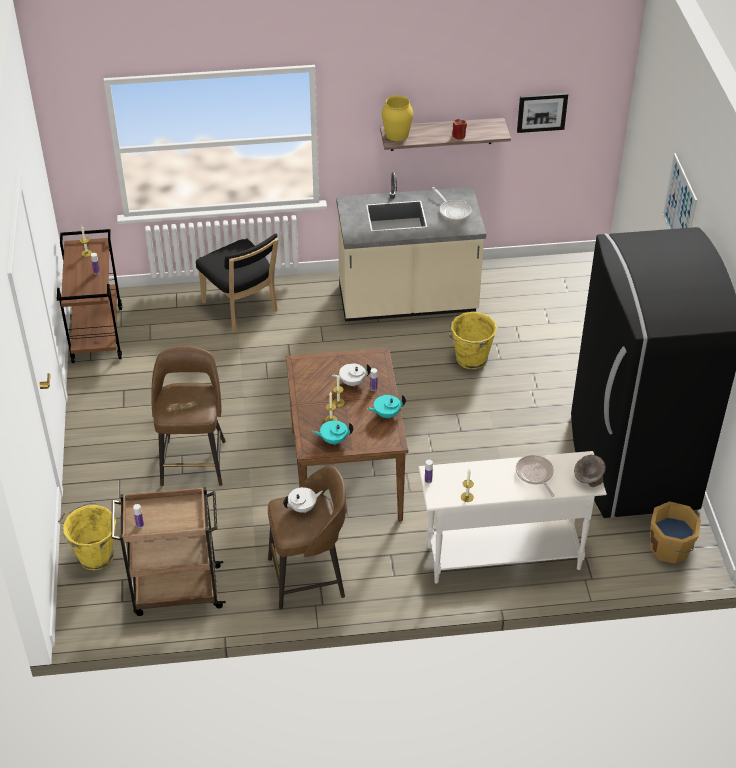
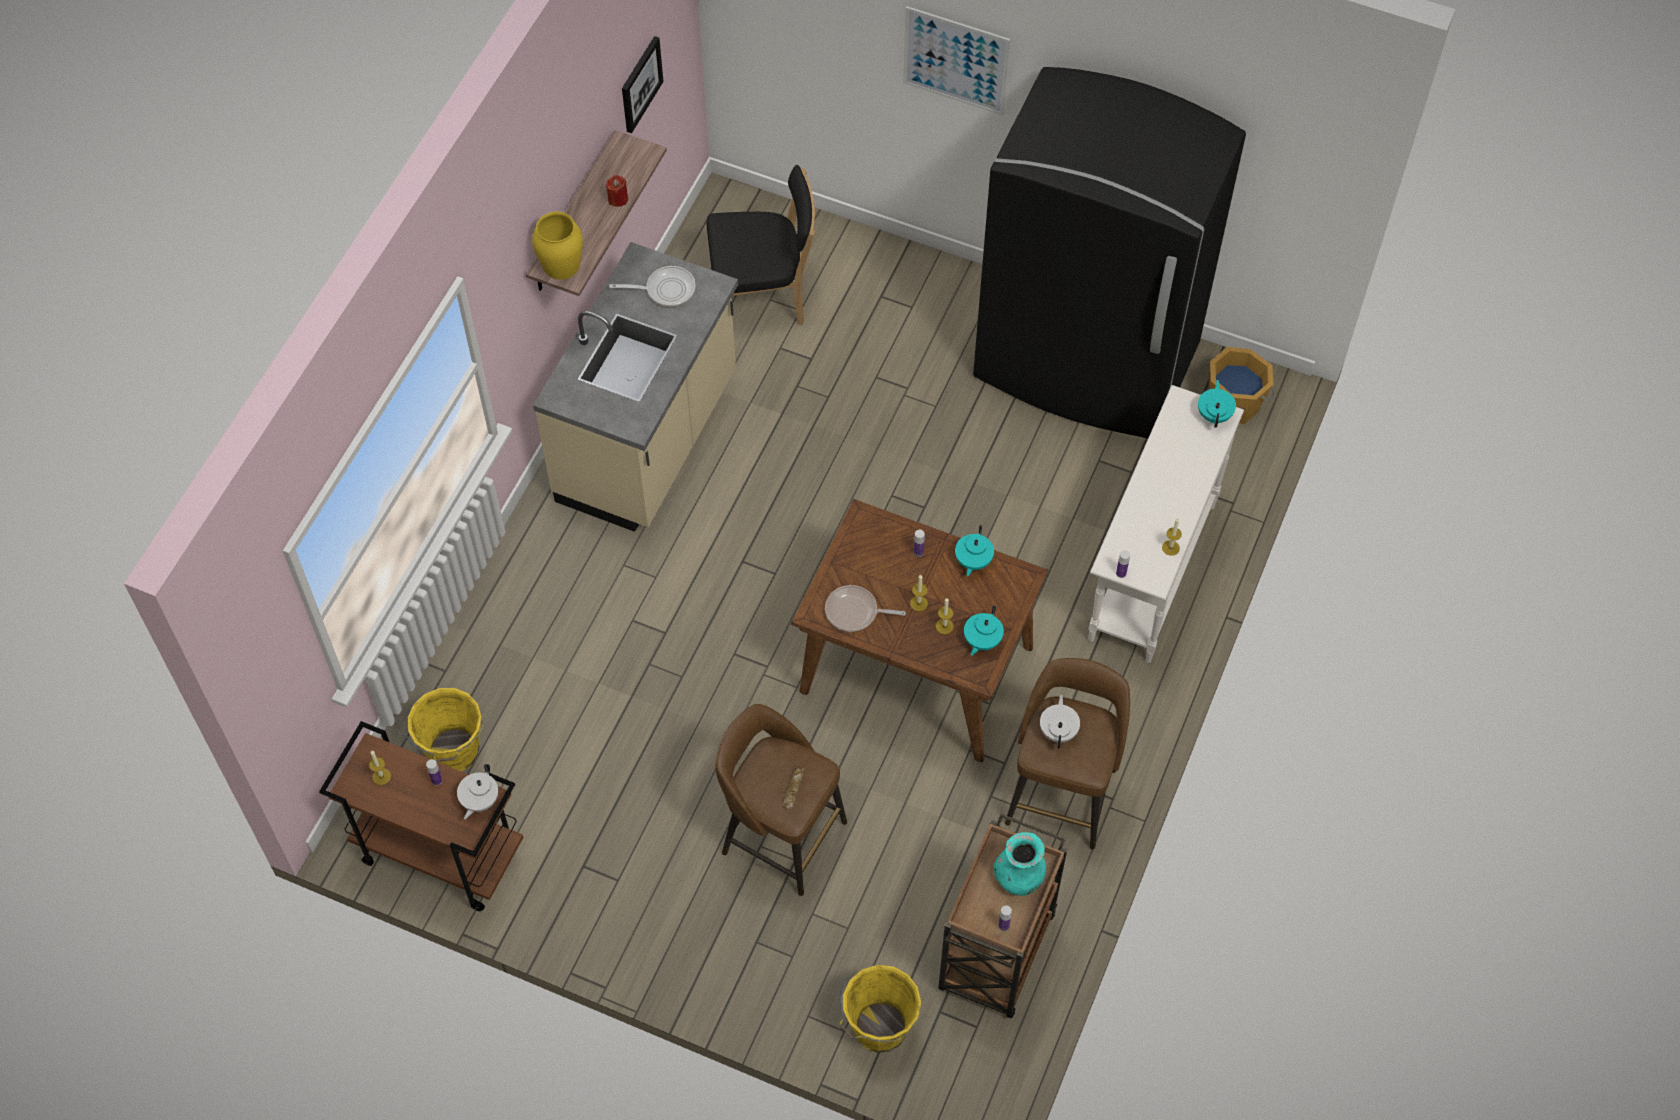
camera: 60 degrees left, 15 degrees up
black chair [196,234,279,332] -> black chair moved to [707,165,815,325]
white teapot [332,363,371,386] -> white teapot moved to [457,764,498,819]
yellow bucket [449,312,497,369] -> yellow bucket moved to [404,688,484,772]
frying pan [516,455,555,497] -> frying pan moved to [825,585,906,632]
grey bowl [574,455,606,487] -> turquoise teapot [1198,380,1236,428]
none -> turquoise vase [994,832,1046,896]

